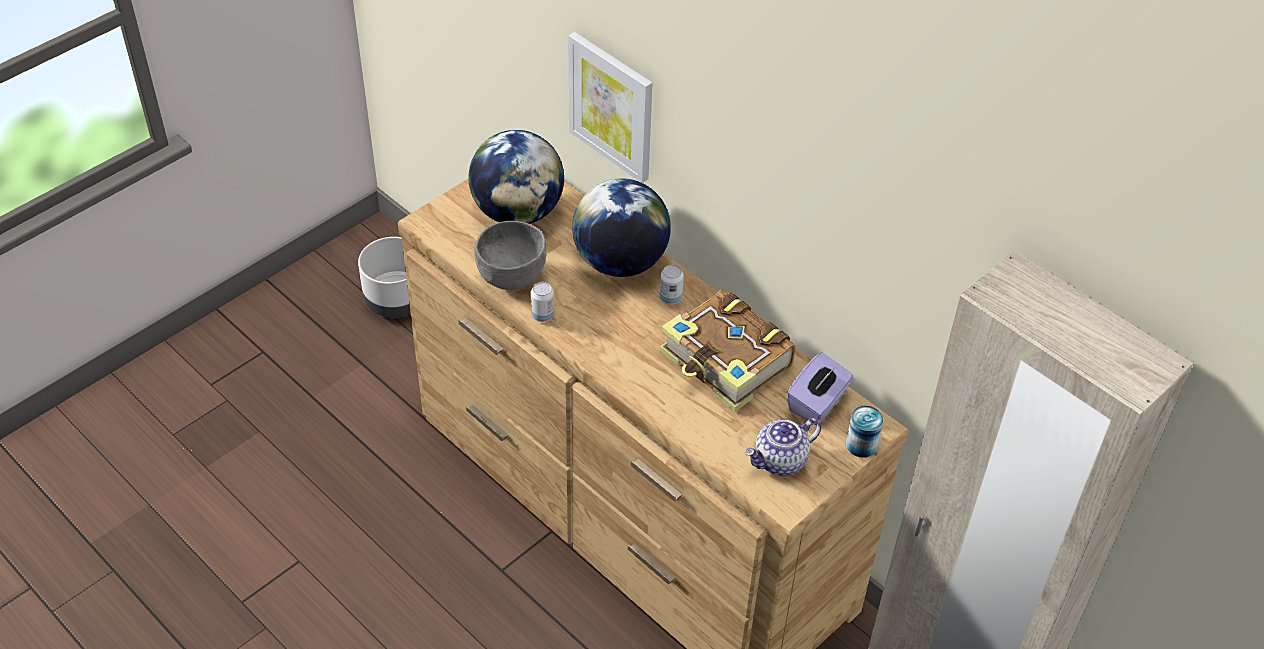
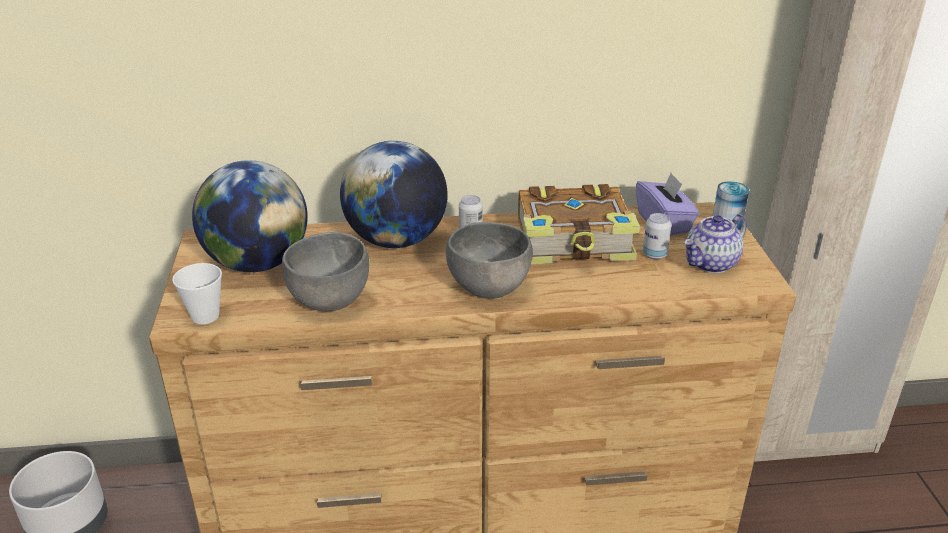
camera: 50 degrees left, 15 degrees down
can [531,282,554,322] -> can moved to [643,213,671,260]
picture [568,32,653,183] -> none
teapot [745,418,822,476] -> teapot turned 45 degrees clockwise [684,214,747,273]
none -> cup [172,263,222,324]
none -> grey bowl [446,222,533,299]

